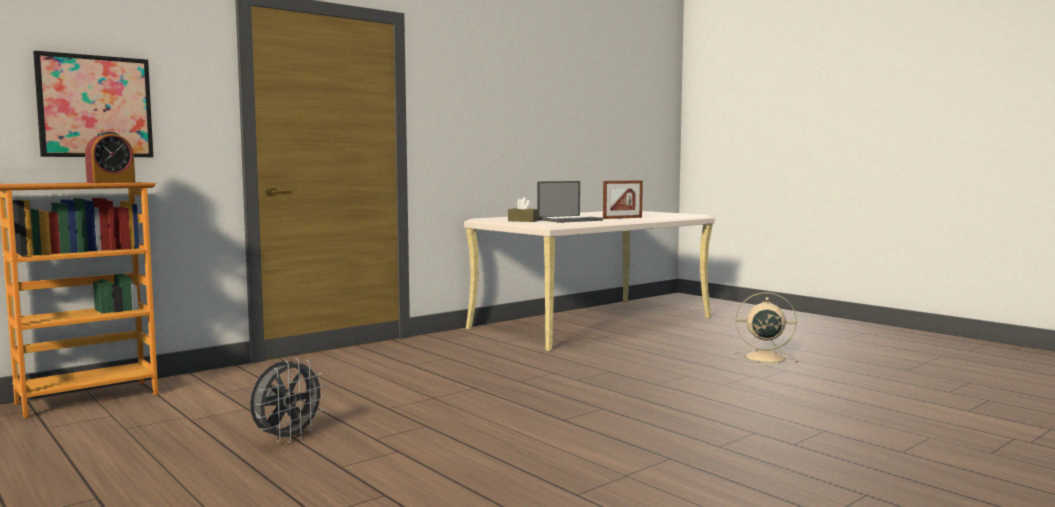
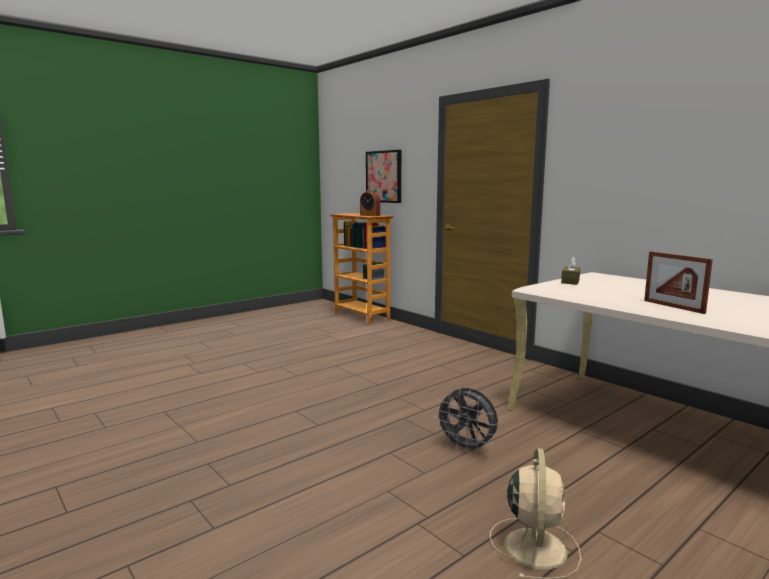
camera: 90 degrees right, 5 degrees up
grey fan [250,358,326,443] -> grey fan moved to [434,388,498,454]
laptop [537,181,603,223] -> none

